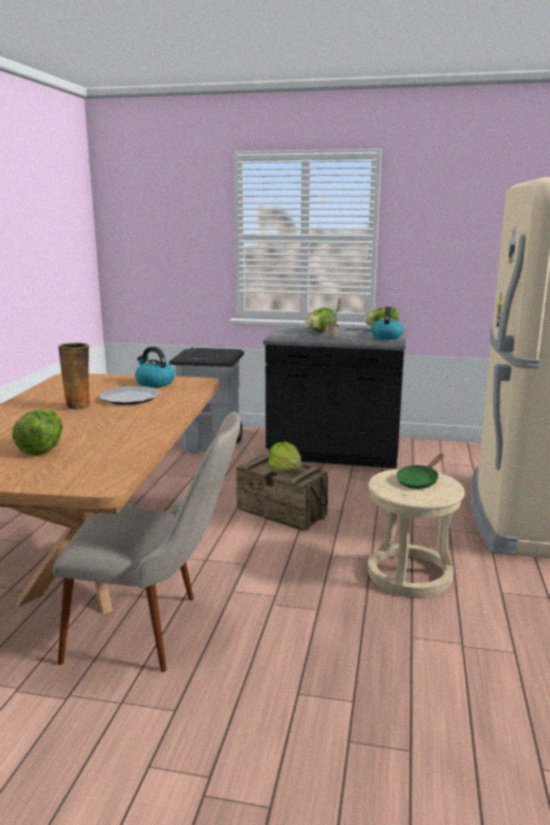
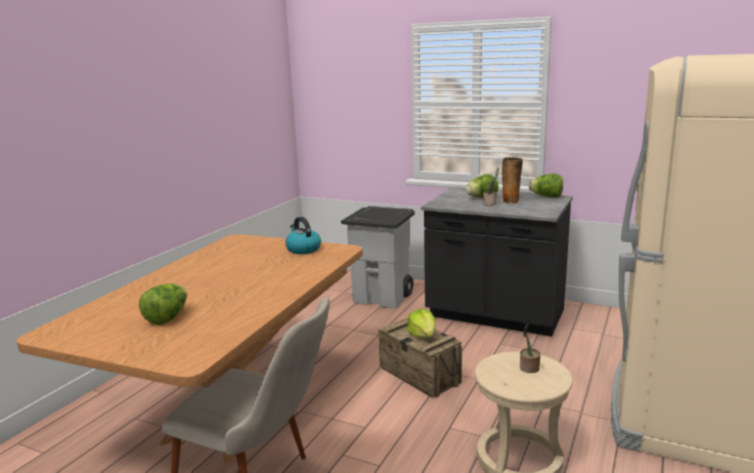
camera: 15 degrees right, 0 degrees up
vase [58,343,91,410] -> vase moved to [502,157,523,204]
plate [99,386,161,405] -> none
kettle [371,307,403,340] -> none
green frying pan [396,454,444,489] -> potted plant [520,323,541,373]

